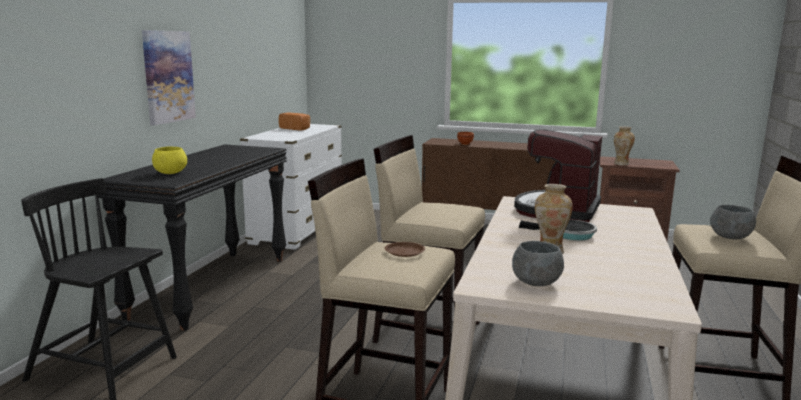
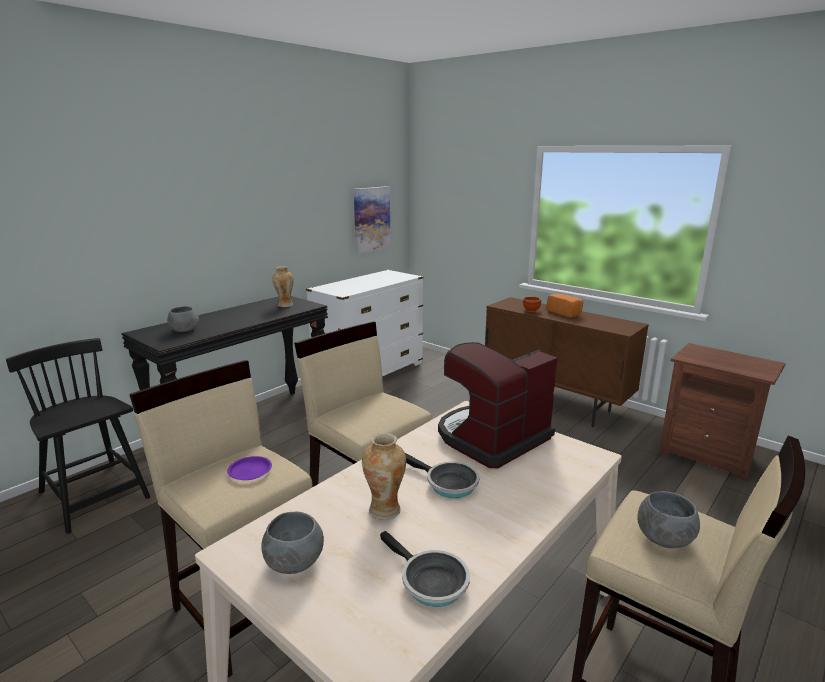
camera: 25 degrees right, 5 degrees up
picture [142,30,196,125] -> picture moved to [354,186,391,254]
yellow bowl [152,146,187,174] -> grey bowl [167,306,199,332]
bread [279,112,310,131] -> bread moved to [547,294,583,318]
brown plate [385,242,425,257] -> purple plate [227,456,272,480]
vase [614,126,635,166] -> vase moved to [272,266,294,307]
none -> frying pan [380,531,470,607]

